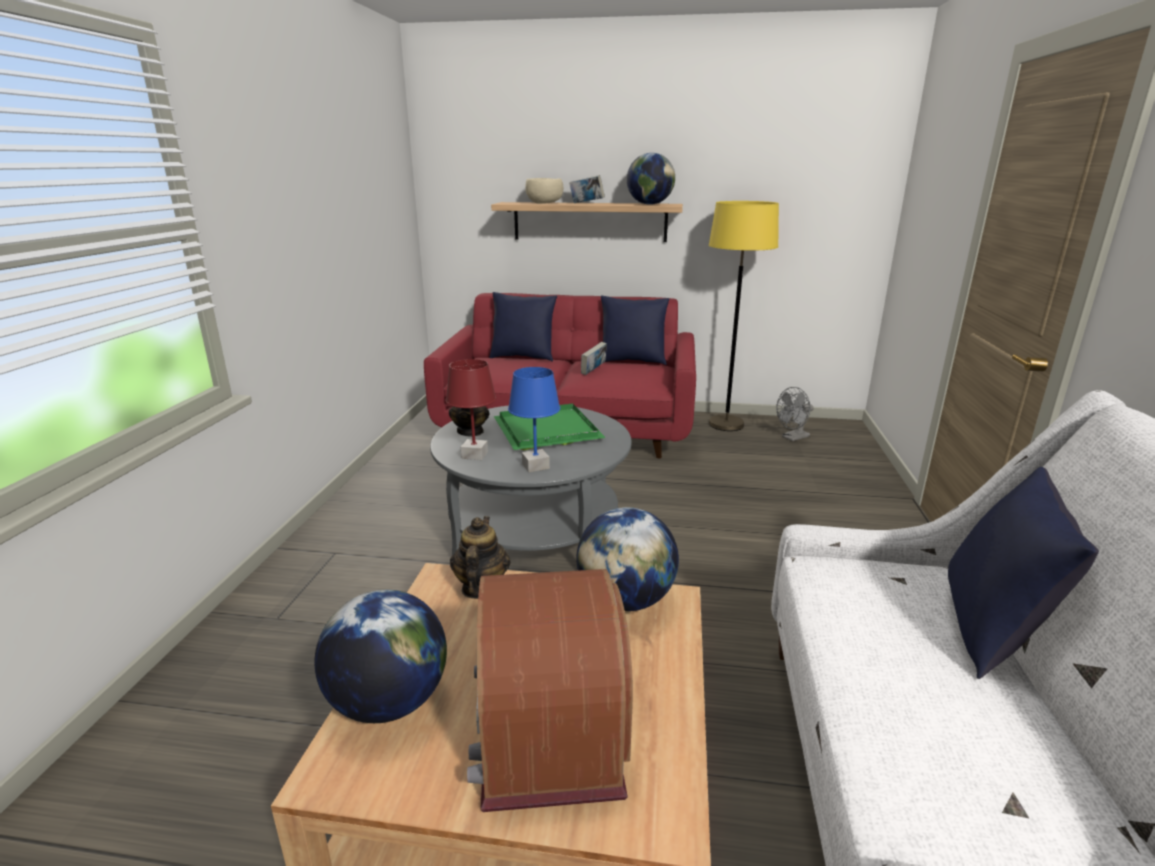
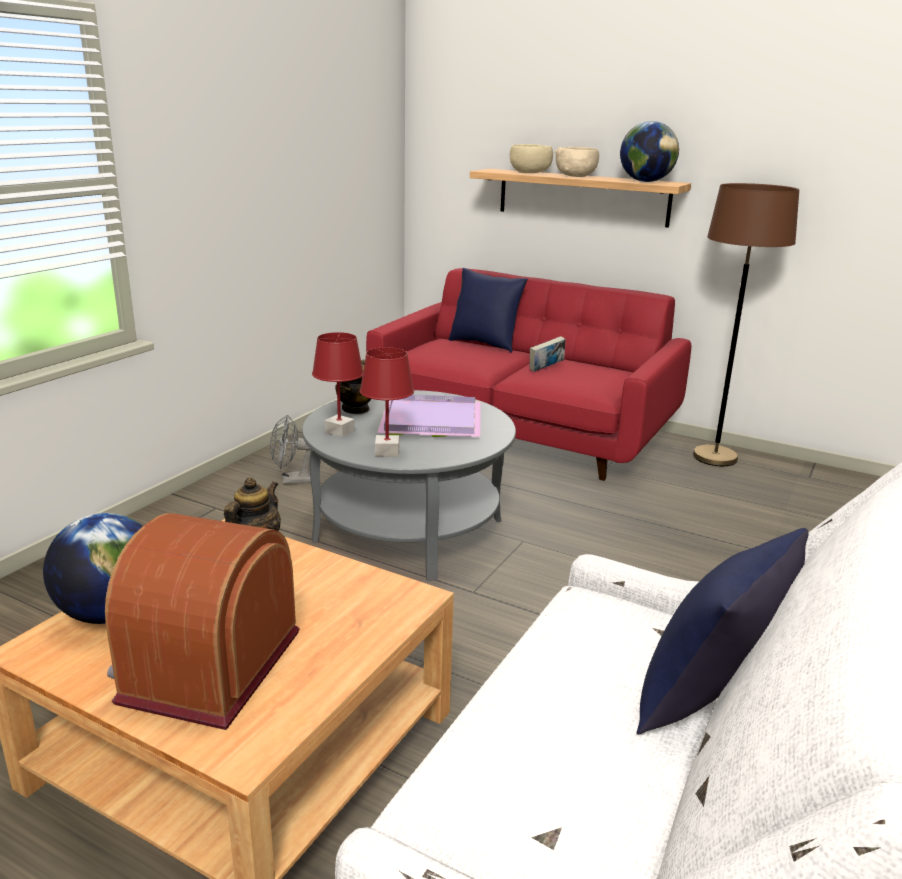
camera: 20 degrees right, 0 degrees up
green tray [494,404,606,451] -> purple tray [377,395,481,437]
blue table lamp [508,367,560,472] -> red table lamp [360,347,414,457]
book [569,175,605,203] -> beige bowl [555,147,599,177]
globe [577,507,679,611] -> none
blue pillow [601,296,669,365] -> none
yellow floor lamp [709,201,779,431] -> brown floor lamp [693,183,800,466]
grey fan [776,387,814,441] -> grey fan moved to [270,415,311,484]

